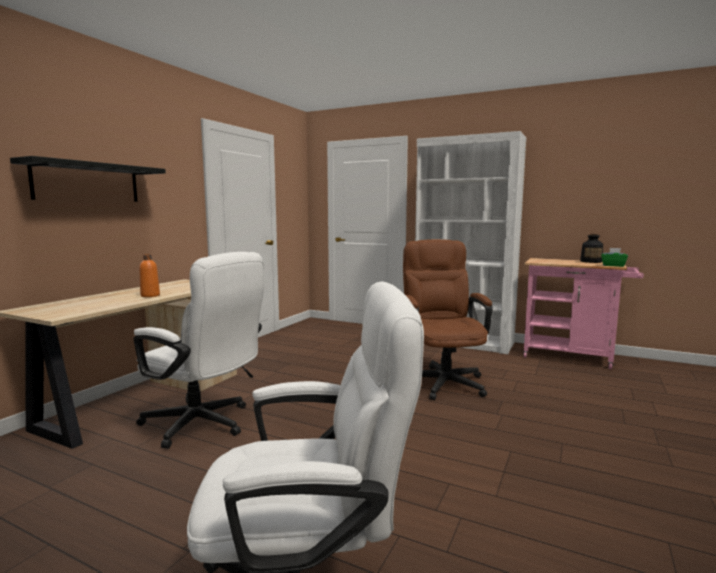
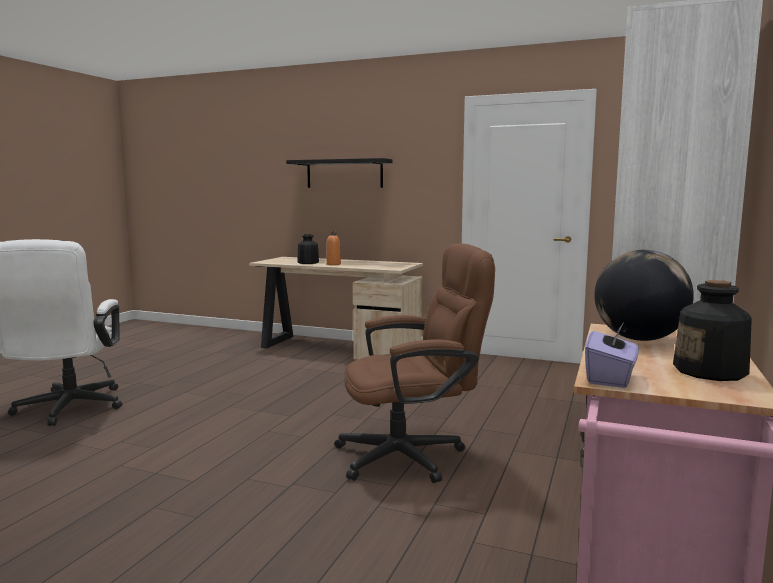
camera: 85 degrees right, 0 degrees up
white office chair [134,252,265,449] -> none
green tissue box [601,248,628,267] -> purple tissue box [585,321,639,388]
none -> bottle [297,234,319,264]
none -> globe [594,250,694,341]

